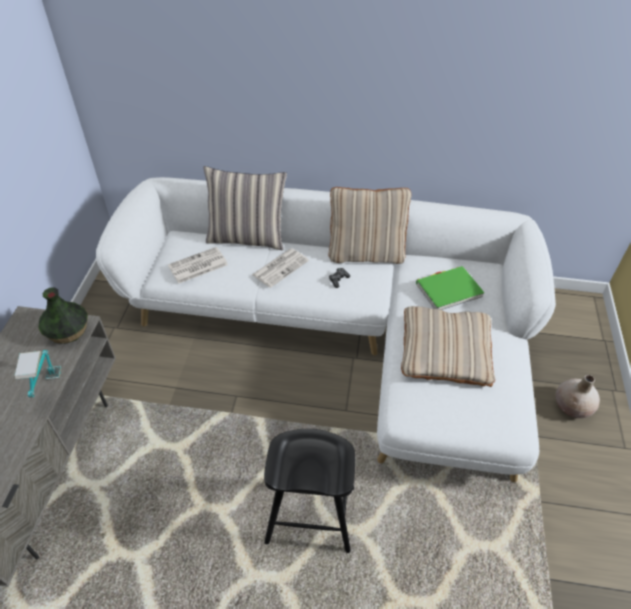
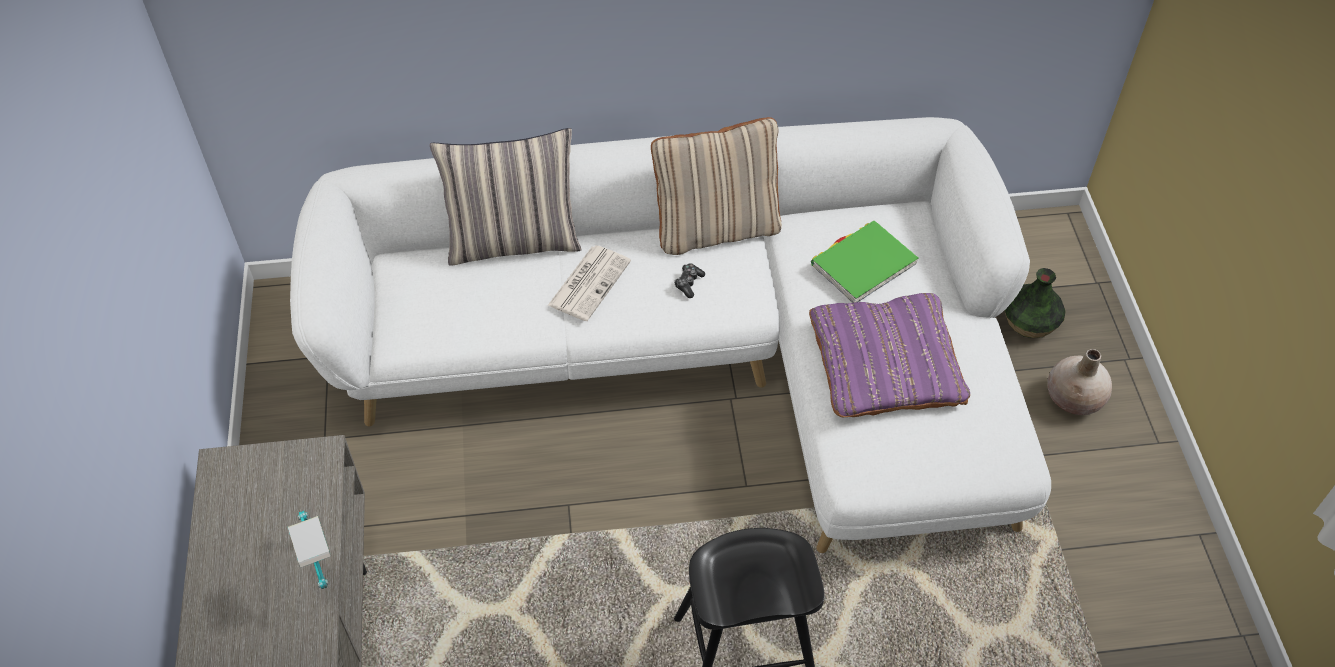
camera: 15 degrees left, 5 degrees up
vase [38,287,88,344] -> vase moved to [1005,268,1066,338]
newspaper [168,247,228,284] -> none
beige pillow [401,306,495,387] -> purple pillow [809,293,970,418]

